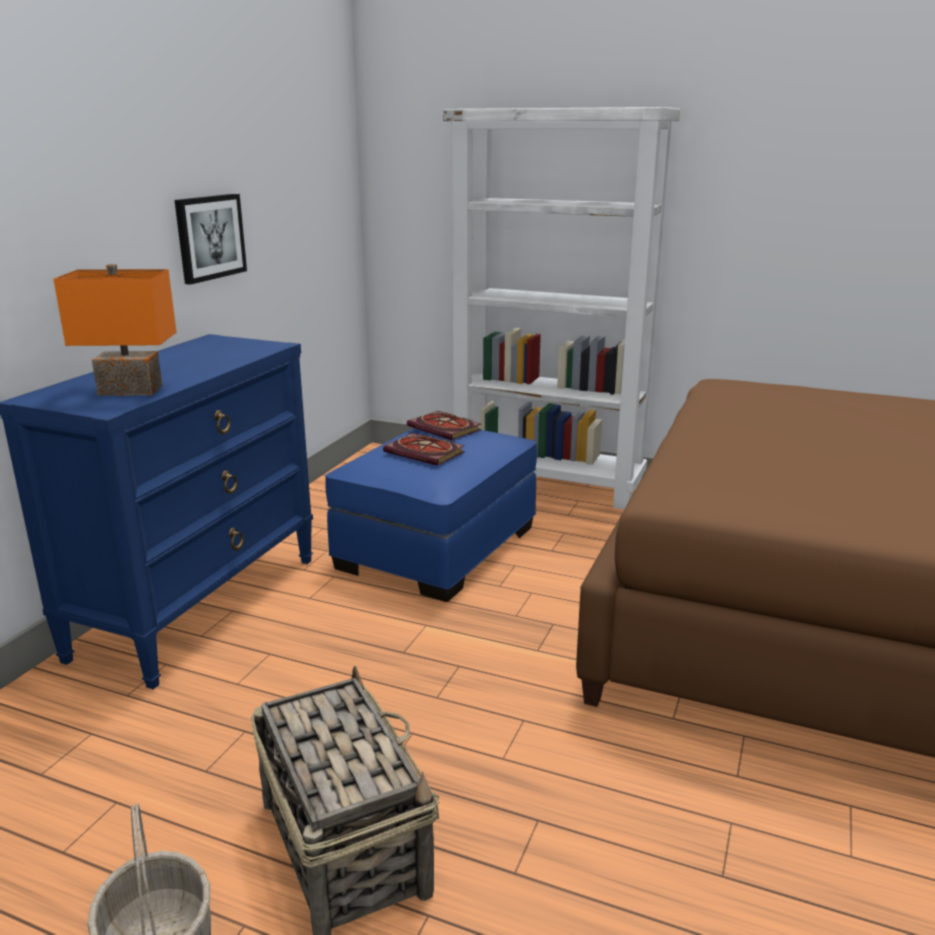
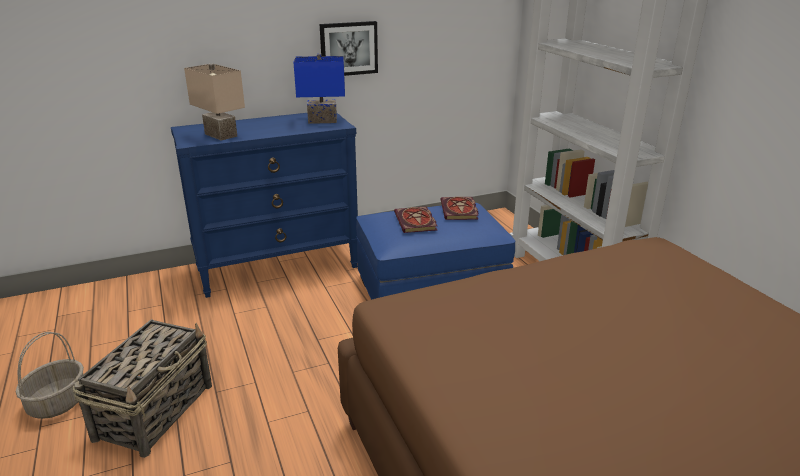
camera: 45 degrees right, 5 degrees up
orange table lamp [54,264,177,396] -> beige table lamp [184,64,245,141]
none -> blue table lamp [293,54,345,124]

